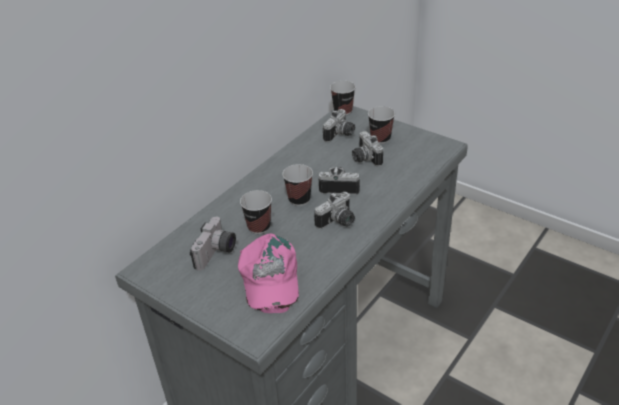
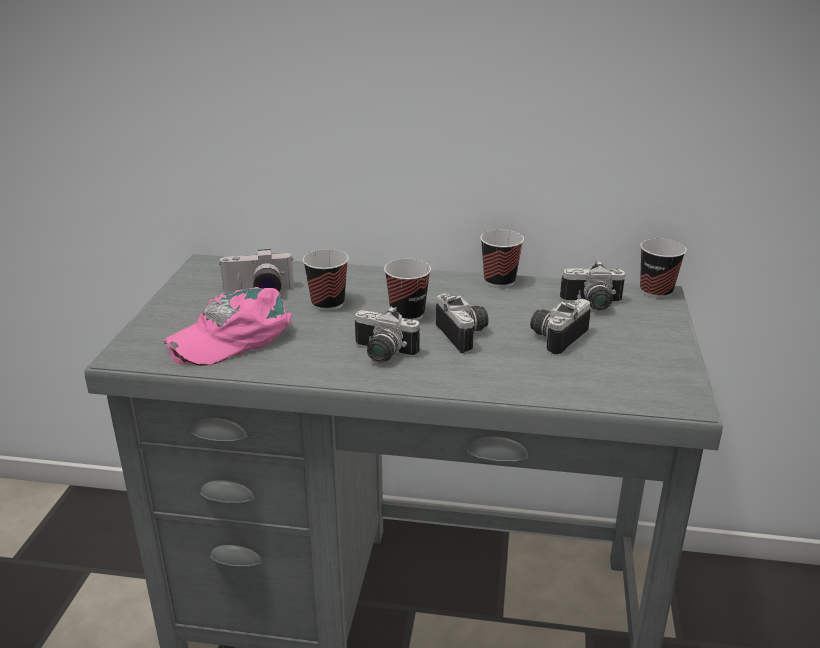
camera: 60 degrees right, 10 degrees down
cup [368,106,395,144] -> cup moved to [480,230,524,288]

